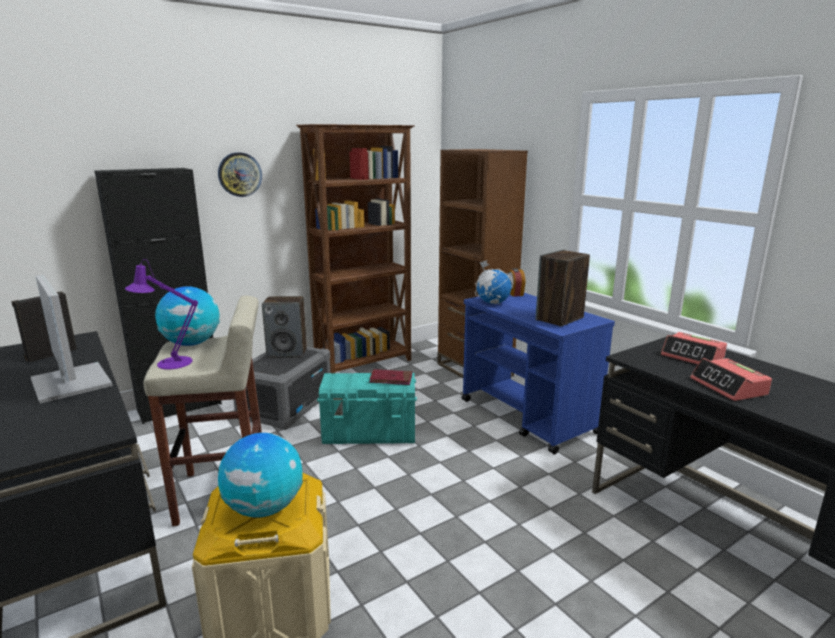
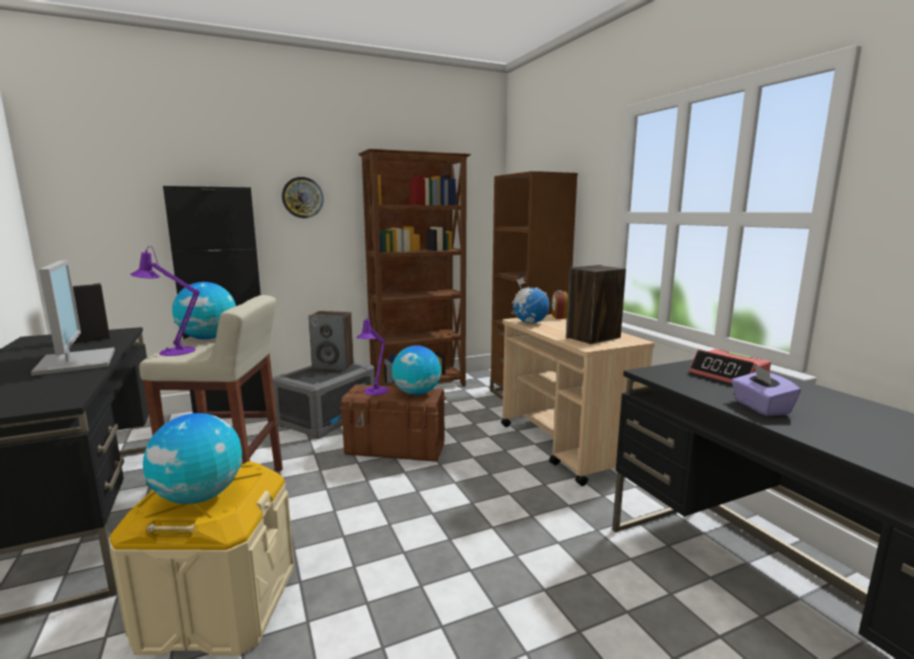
camera: 10 degrees right, 5 degrees down
turquoise storage box [317,373,417,444] -> brown storage box [339,384,446,462]
red book [369,369,412,385] -> globe [392,346,441,395]
blue cart [462,293,615,455] -> beige cart [501,314,655,486]
alarm clock [690,358,772,401] -> purple tissue box [732,364,801,416]
none -> purple table lamp [356,314,389,395]

